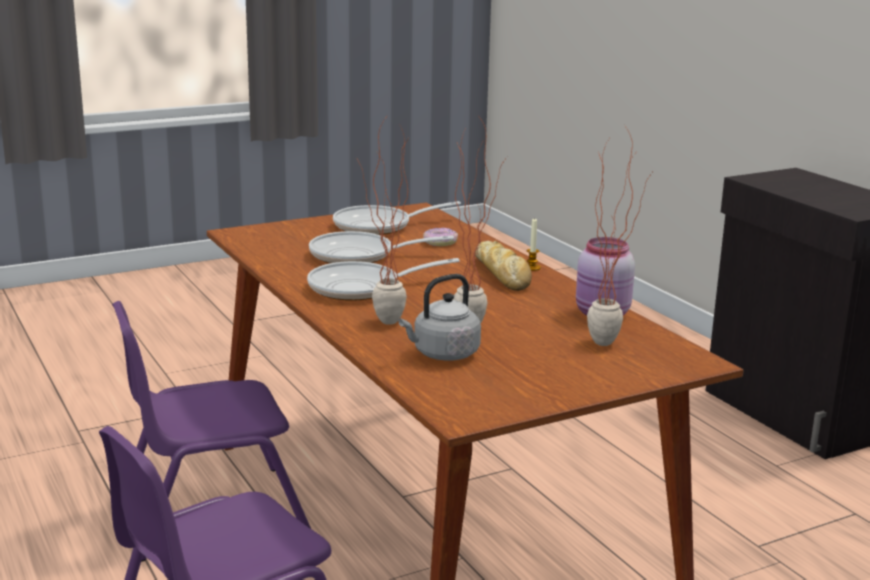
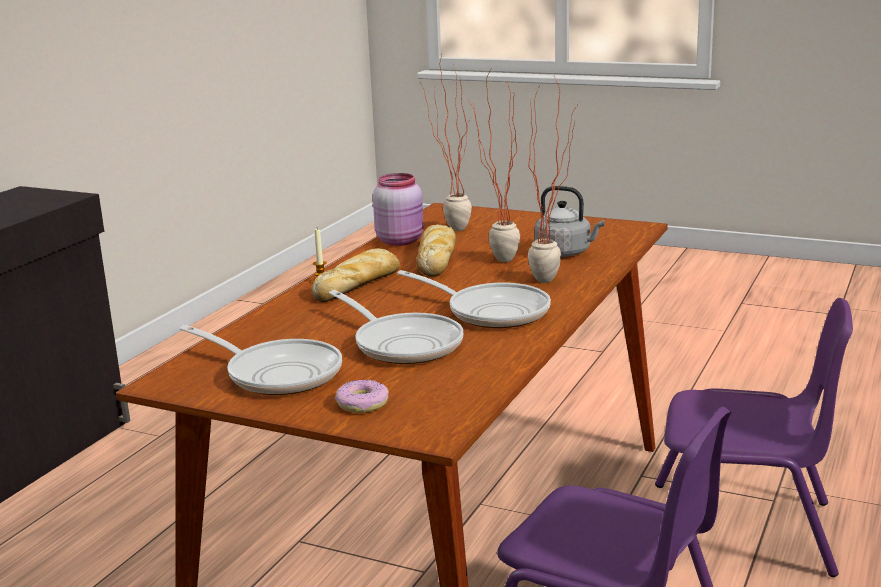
camera: 125 degrees left, 0 degrees up
donut [423,228,458,246] -> donut moved to [335,380,389,413]
none -> bread [416,224,456,276]

